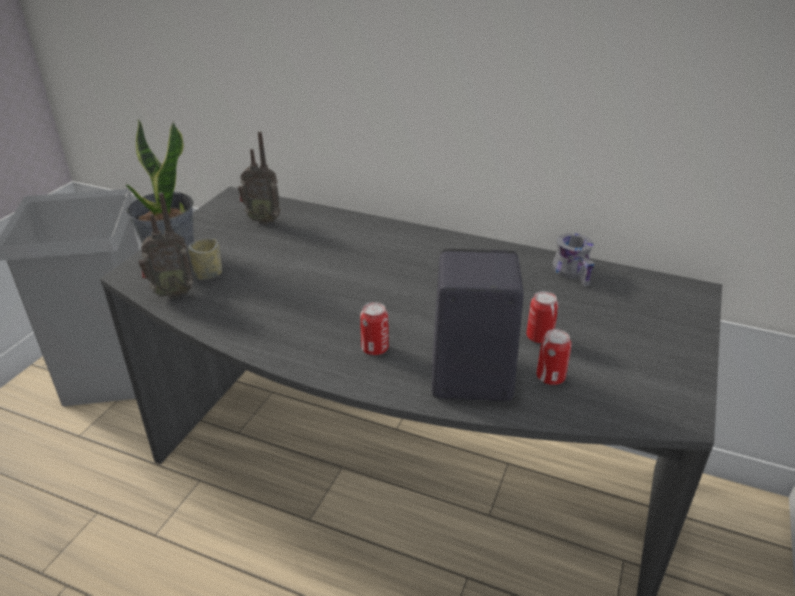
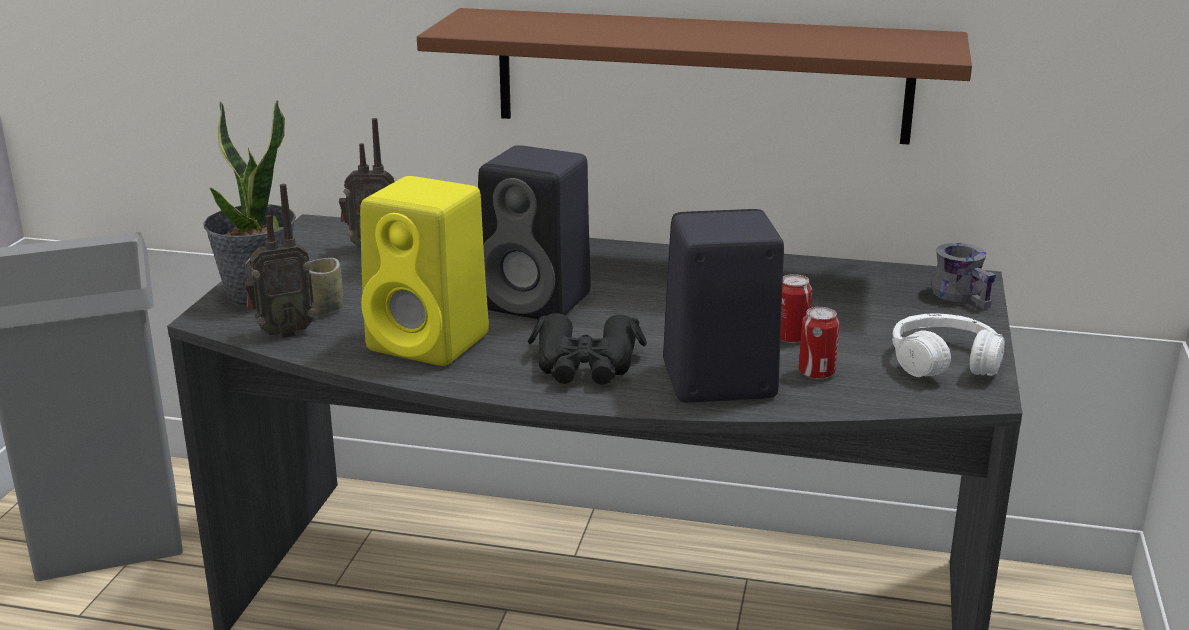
camera: 10 degrees left, 10 degrees down
can [360,302,389,355] -> black binoculars [528,313,647,385]
grey mug [553,233,595,286] -> grey mug moved to [931,243,996,309]
none -> yellow speaker [360,176,489,366]
none -> brown shelf [417,8,972,145]
none -> black speaker [478,145,591,319]
none -> white headphones [892,314,1005,377]

